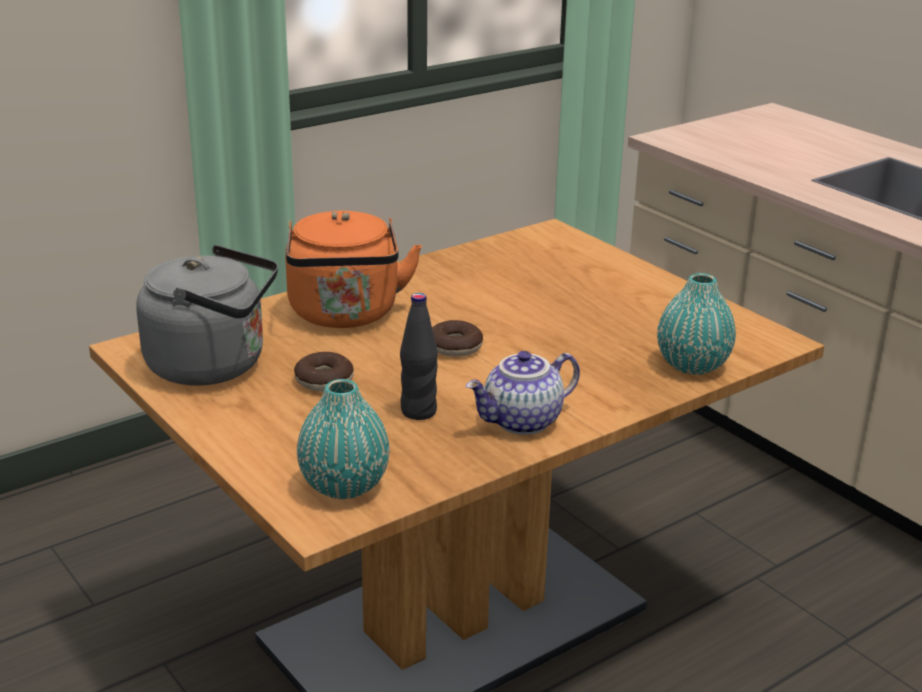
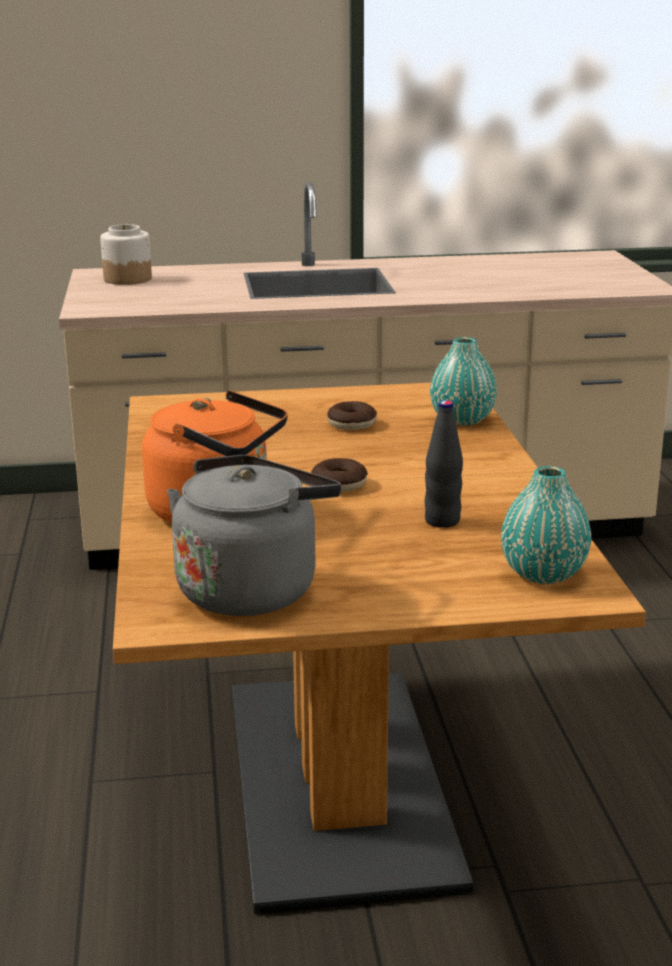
camera: 60 degrees left, 5 degrees down
donut [294,352,354,391] -> donut moved to [327,401,377,430]
teapot [466,351,580,435] -> none
none -> jar [100,224,152,285]

